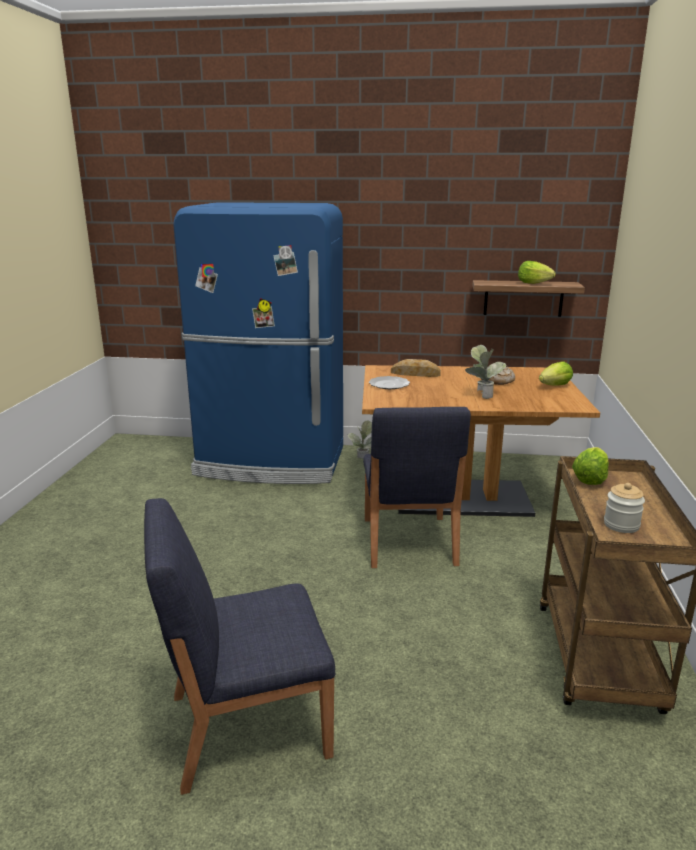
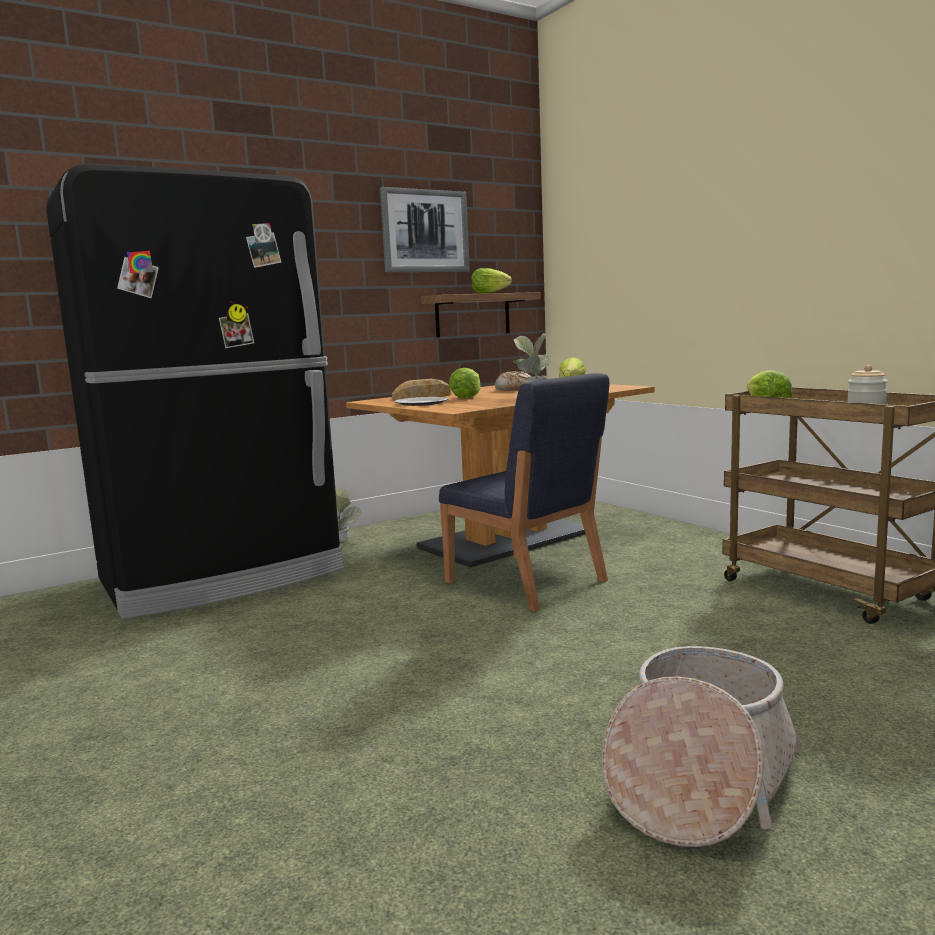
camera: 40 degrees left, 10 degrees down
blue chair [144,498,335,795] -> basket [602,646,803,847]
blue fridge [173,202,343,484] -> black fridge [46,163,344,619]
none -> picture [380,187,470,272]
none -> lettuce [449,368,481,399]

